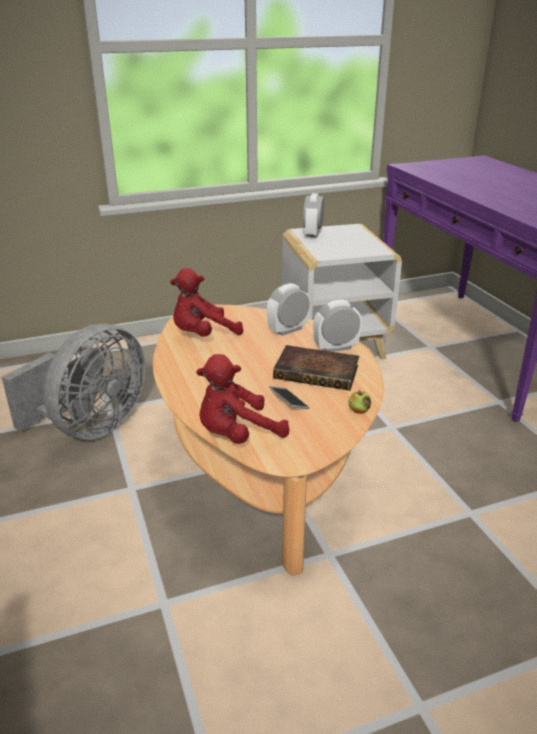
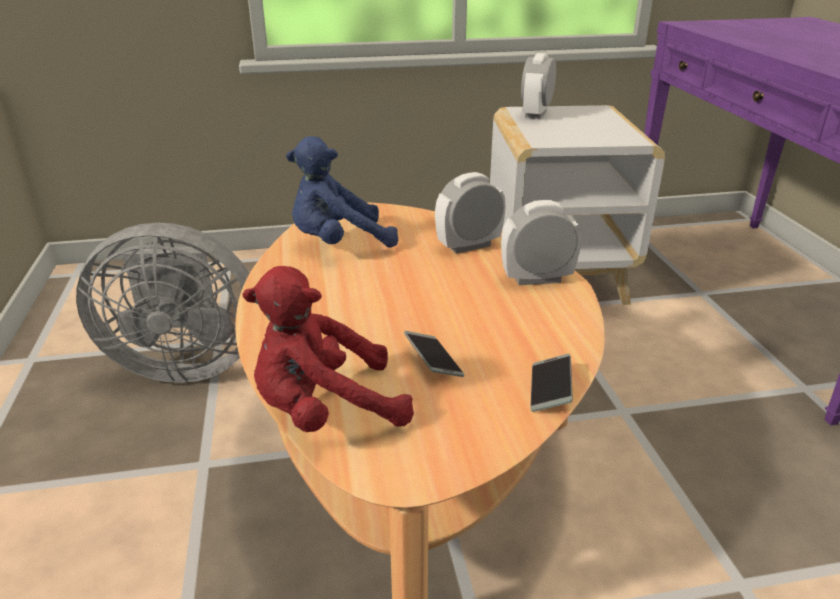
camera: 10 degrees right, 0 degrees up
grey fan [2,323,145,440] -> grey fan turned 45 degrees clockwise [76,223,249,383]
red plush toy [170,268,243,337] -> blue plush toy [286,136,398,248]
book [273,345,359,391] -> none
apple [349,390,371,413] -> phone [530,354,573,412]

